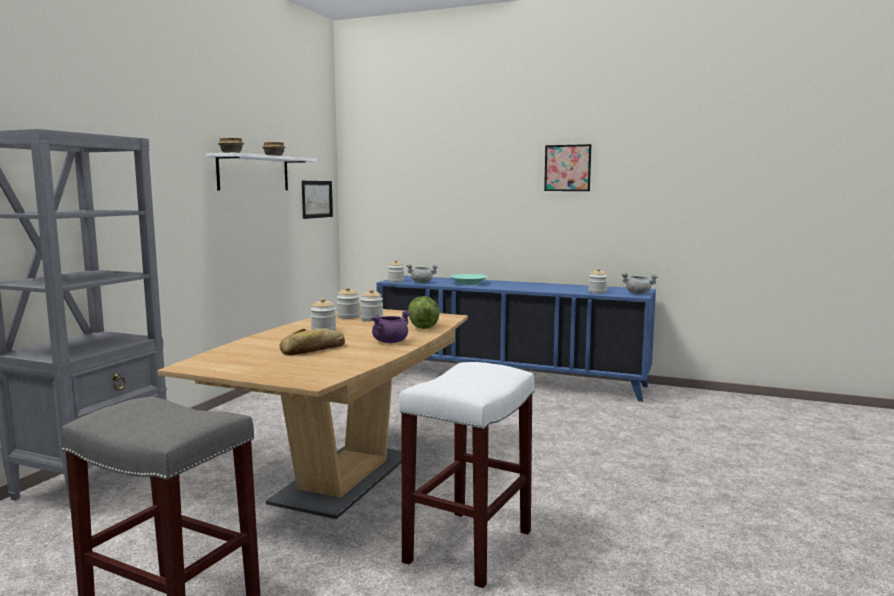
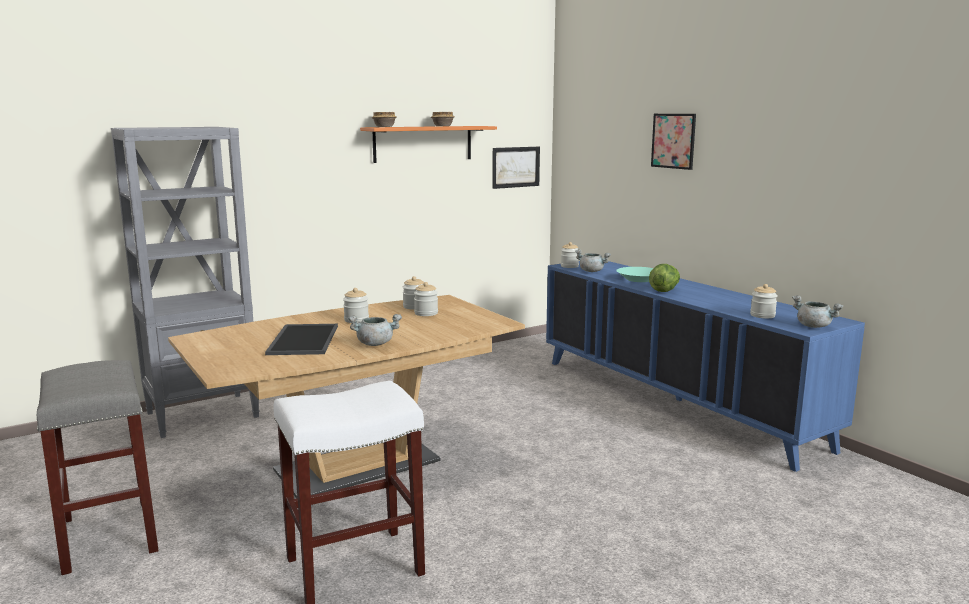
camera: 35 degrees right, 5 degrees up
white shelf [206,153,317,190] -> orange shelf [360,126,497,163]
bread [280,329,345,355] -> tray [265,324,338,355]
purple cooking pot [371,311,411,343] -> grey cooking pot [348,314,402,346]
lettuce [408,296,440,329] -> lettuce moved to [649,264,680,292]
picture [544,144,591,191] -> picture moved to [651,114,696,170]

